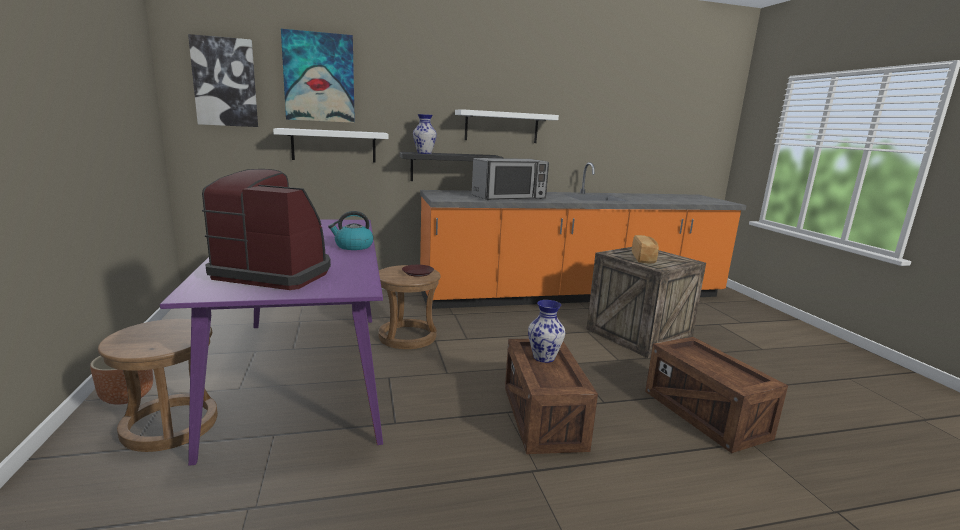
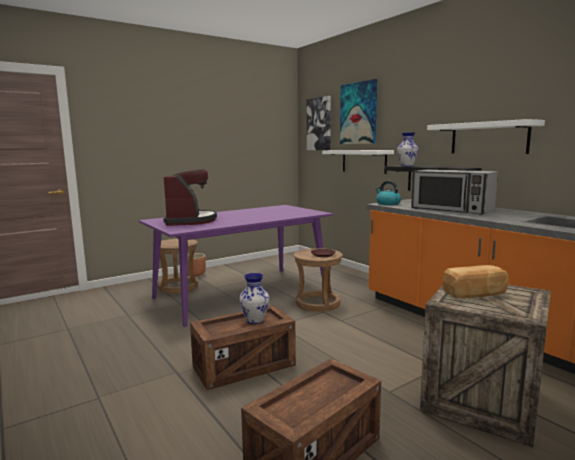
camera: 70 degrees right, 5 degrees down
kettle [328,211,373,250] -> kettle moved to [376,181,401,205]

